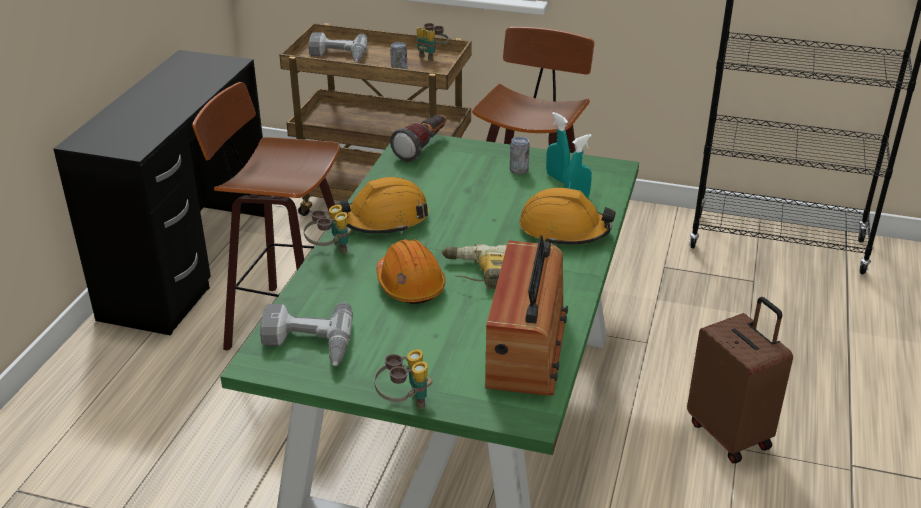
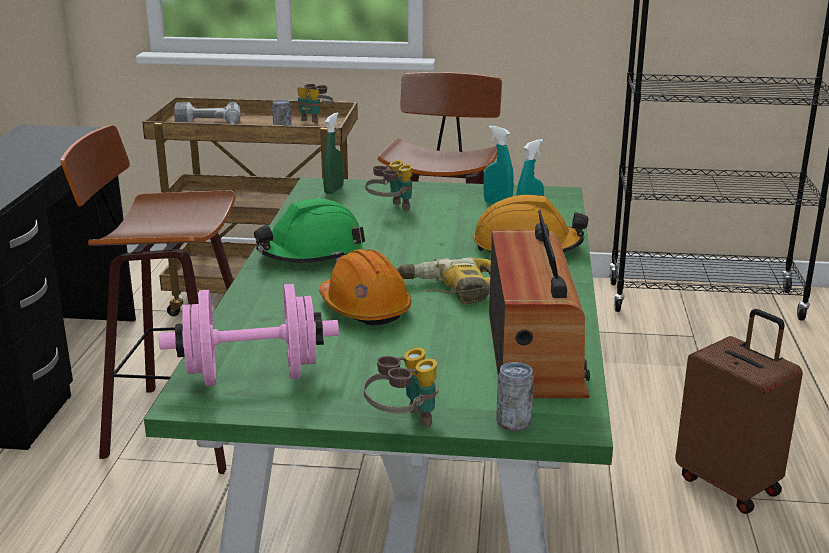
camera: 10 degrees left, 10 degrees down
power drill [260,302,353,366] -> pink dumbbell [159,284,339,386]
binoculars [304,205,351,254] -> binoculars moved to [365,160,413,211]
orange hard hat [336,177,429,234] -> green hard hat [254,199,365,263]
flashlight [390,115,446,162] -> green spray bottle [323,113,344,194]
can [510,137,530,174] -> can moved to [496,362,534,431]

